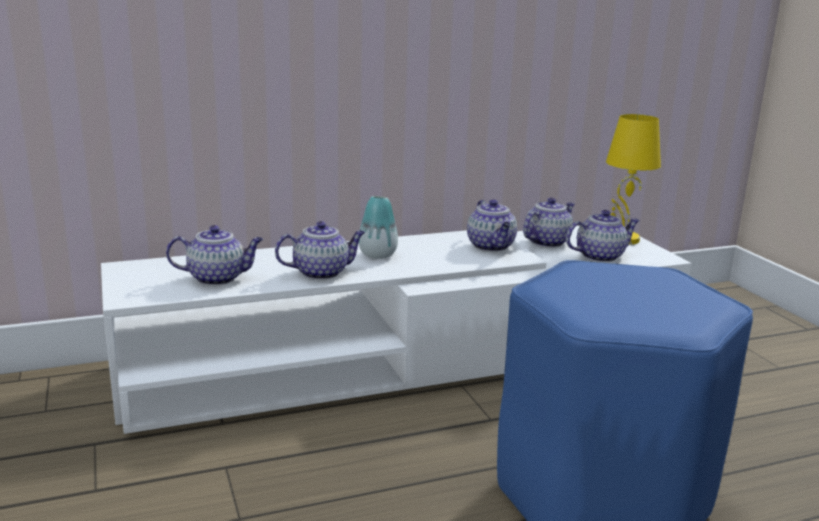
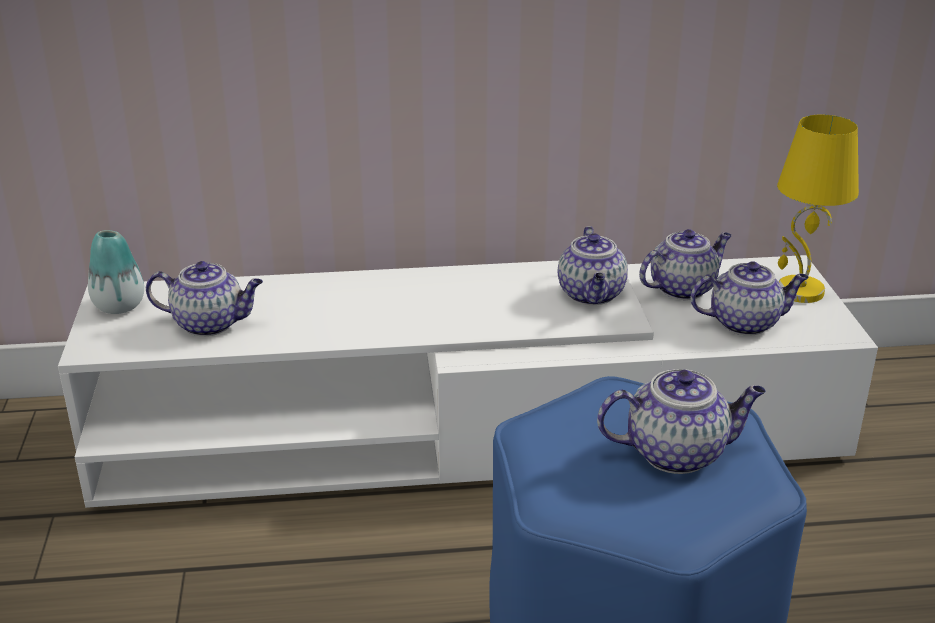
camera: 15 degrees right, 10 degrees up
teapot [275,221,365,280] -> teapot moved to [597,369,766,474]
vase [359,196,398,259] -> vase moved to [88,230,144,314]

